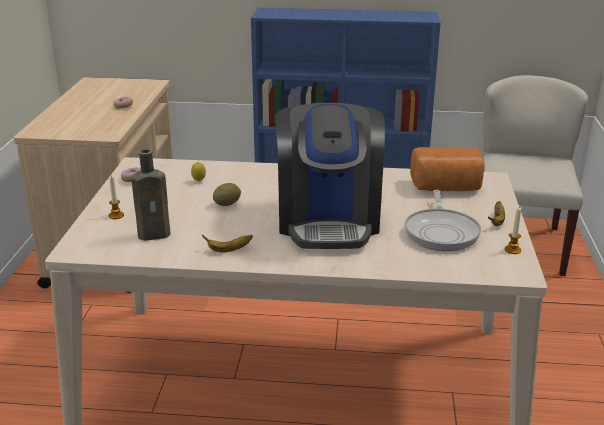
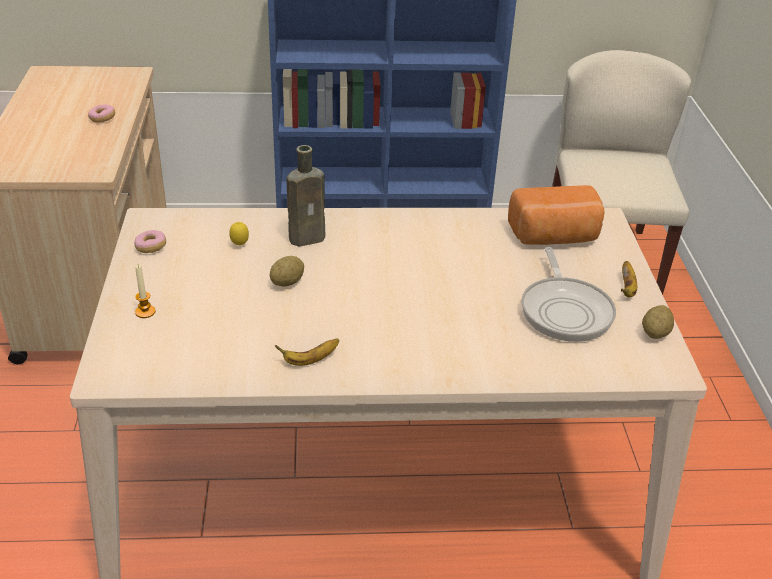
camera: 10 degrees left, 10 degrees up
brown bottle [131,149,171,241] -> brown bottle moved to [287,145,325,247]
coffee machine [275,103,385,249] -> none
candle [505,207,521,254] -> potato [642,305,674,339]

